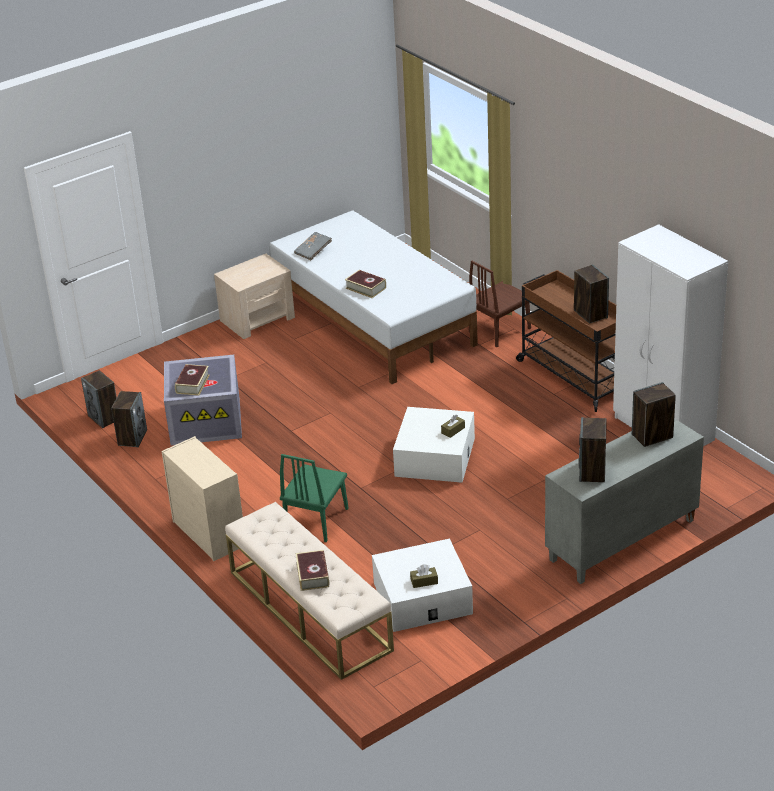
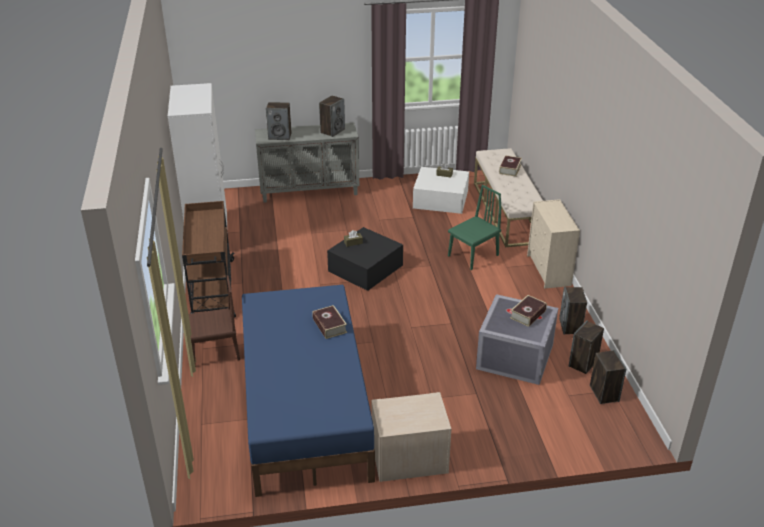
camera: 155 degrees left, 0 degrees up
white bed [270,210,478,384] -> blue bed [242,285,375,497]
grey book [294,232,332,260] -> none
white storage box [393,407,475,483] -> black storage box [327,227,403,291]
speaker [574,264,609,324] -> speaker moved to [559,287,587,335]

